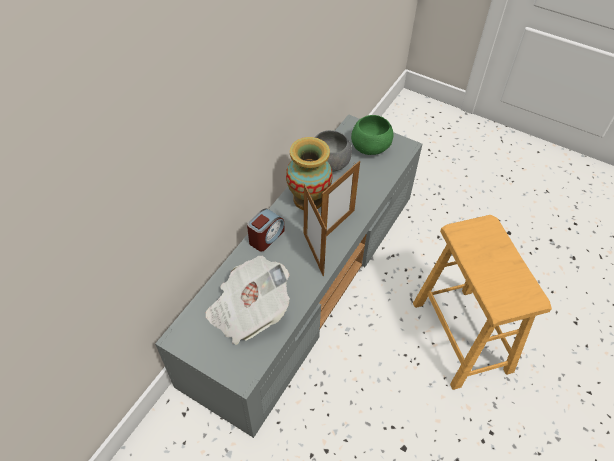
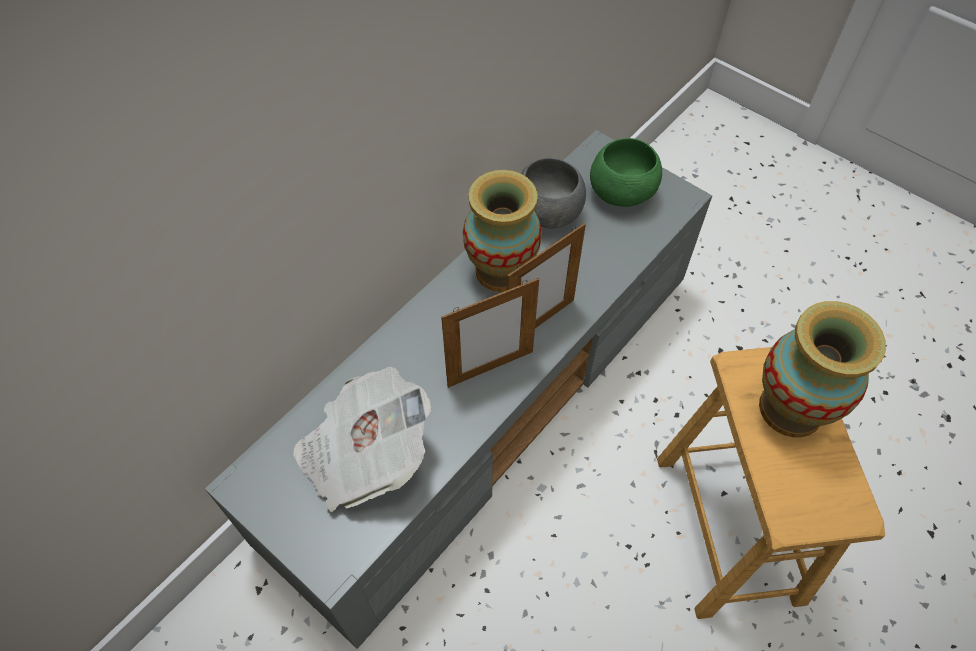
camera: 10 degrees right, 5 degrees up
alarm clock [247,208,285,251] -> none
picture frame [304,184,327,276] -> picture frame turned 105 degrees counterclockwise [441,278,539,388]
none -> vase [759,301,886,437]

